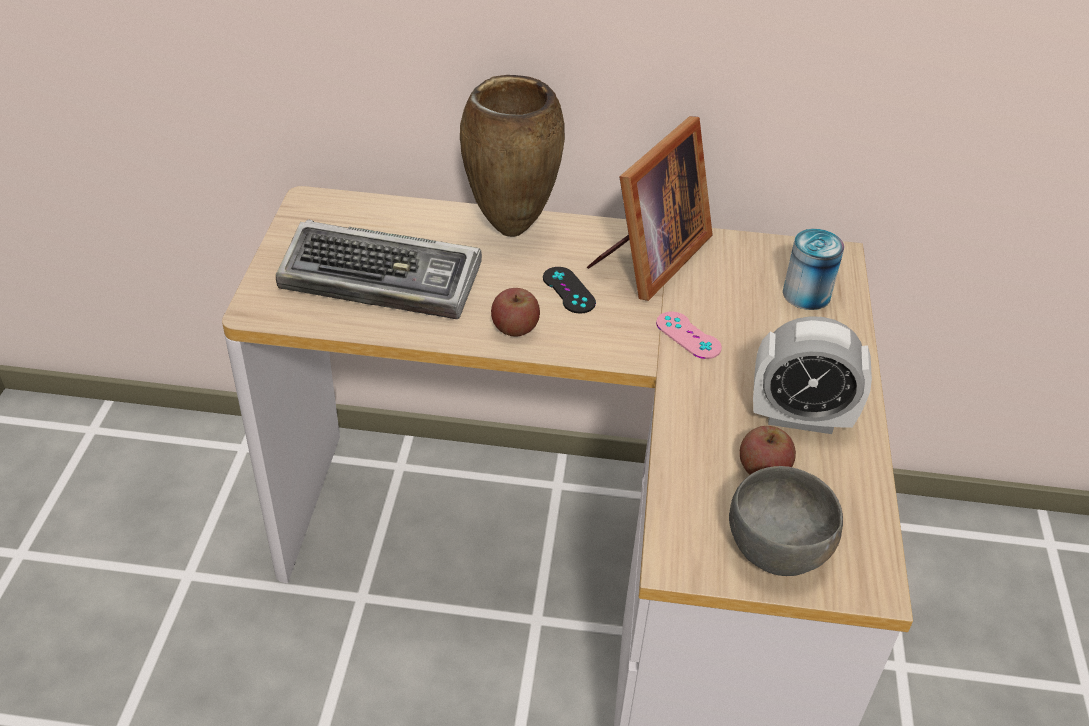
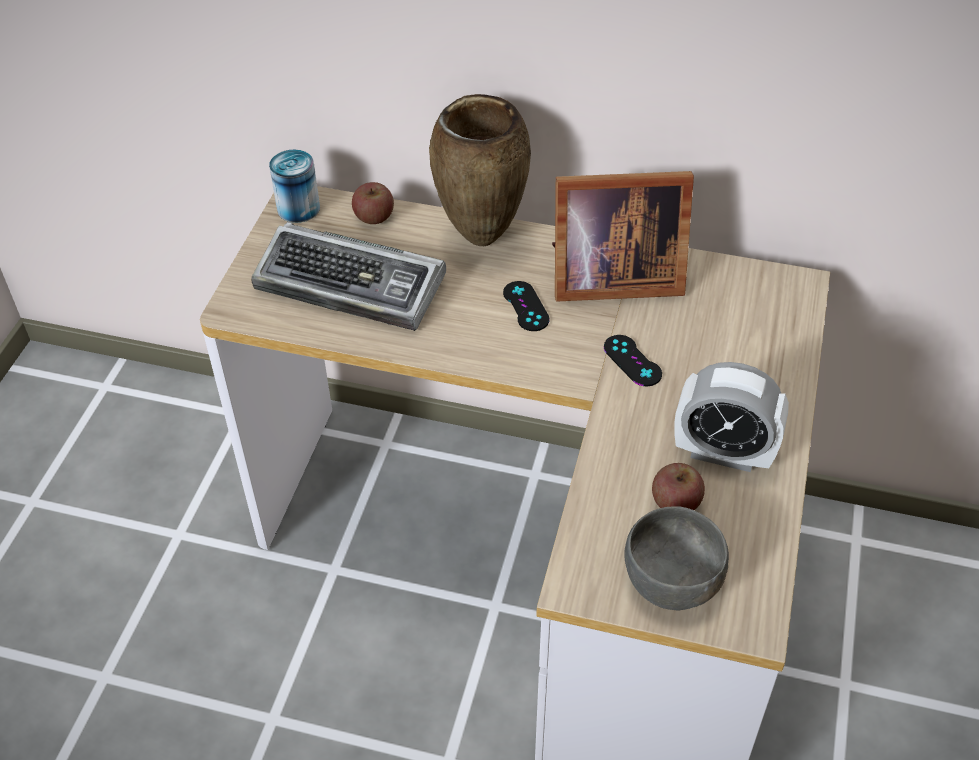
camera: 10 degrees right, 5 degrees up
apple [491,288,540,336] -> apple moved to [352,182,394,224]
picture frame [587,116,713,301] -> picture frame turned 45 degrees clockwise [552,171,694,301]
pink game controller [656,312,722,359] -> black game controller [604,335,662,386]
can [783,229,844,310] -> can moved to [269,150,320,223]

